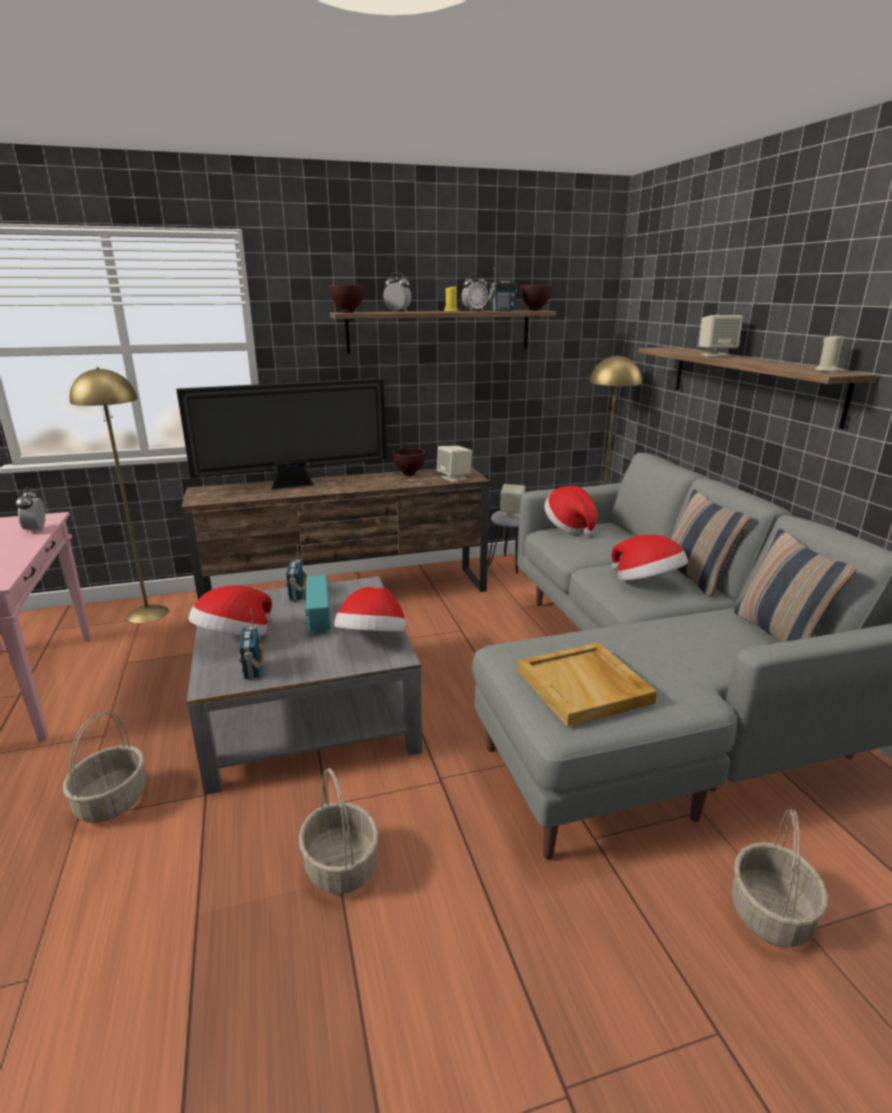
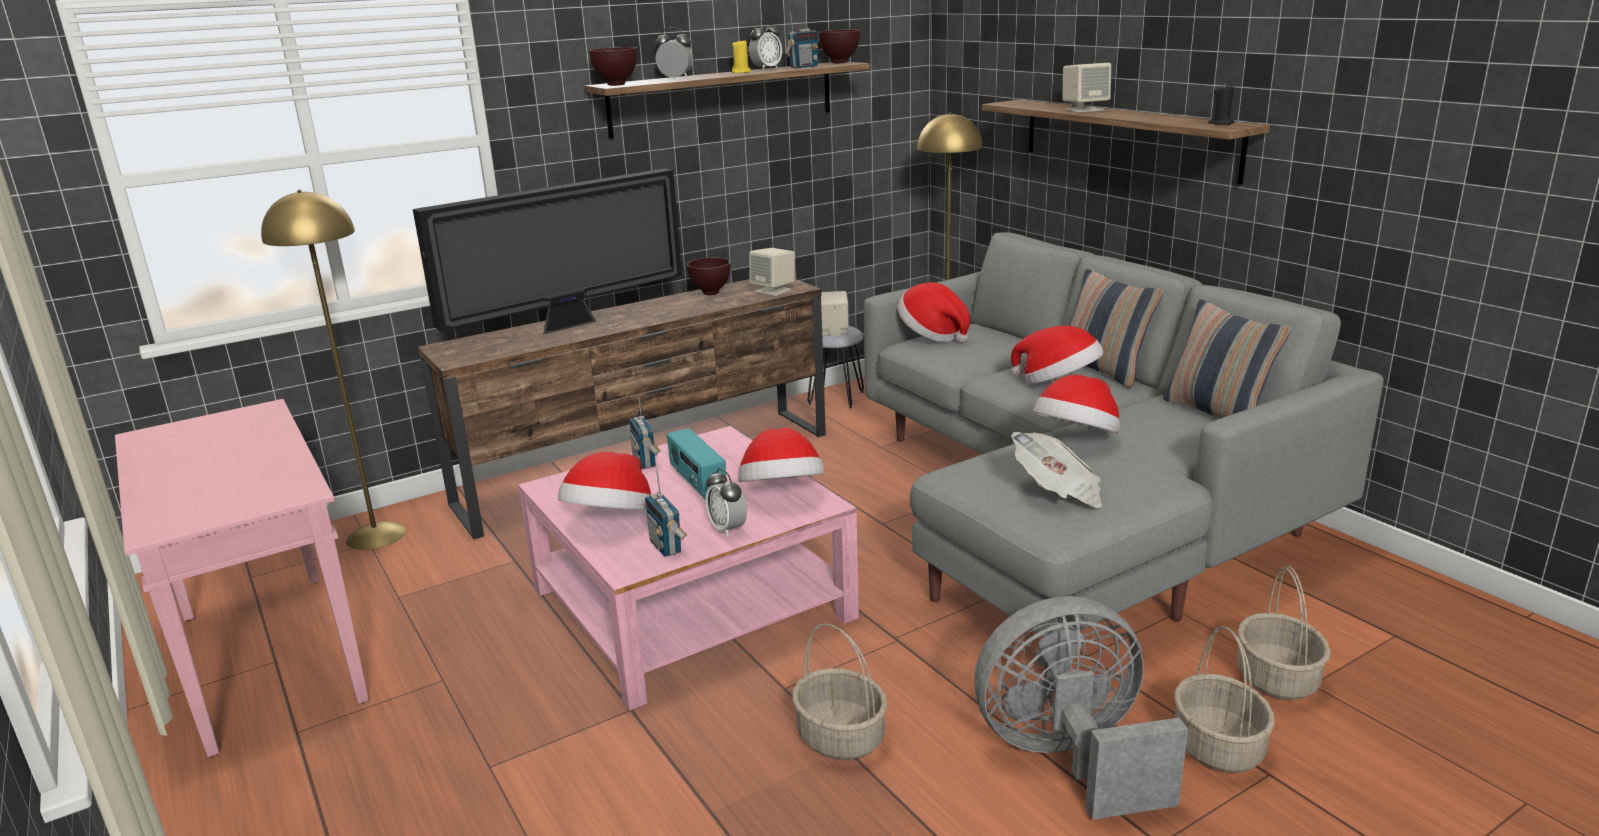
camera: 15 degrees left, 0 degrees up
alarm clock [16,487,45,534] -> alarm clock moved to [706,468,747,537]
basket [63,712,147,823] -> basket moved to [1174,626,1275,773]
grey coffee table [187,577,422,795] -> pink coffee table [518,426,859,710]
beige tray [518,643,657,727] -> newspaper [1011,432,1102,508]
beige candle [815,334,844,372] -> black candle [1208,84,1234,125]
none -> grey fan [974,596,1188,820]
none -> hat [1033,375,1120,433]

